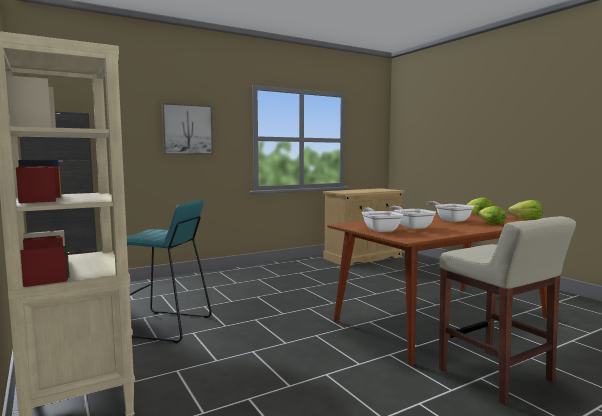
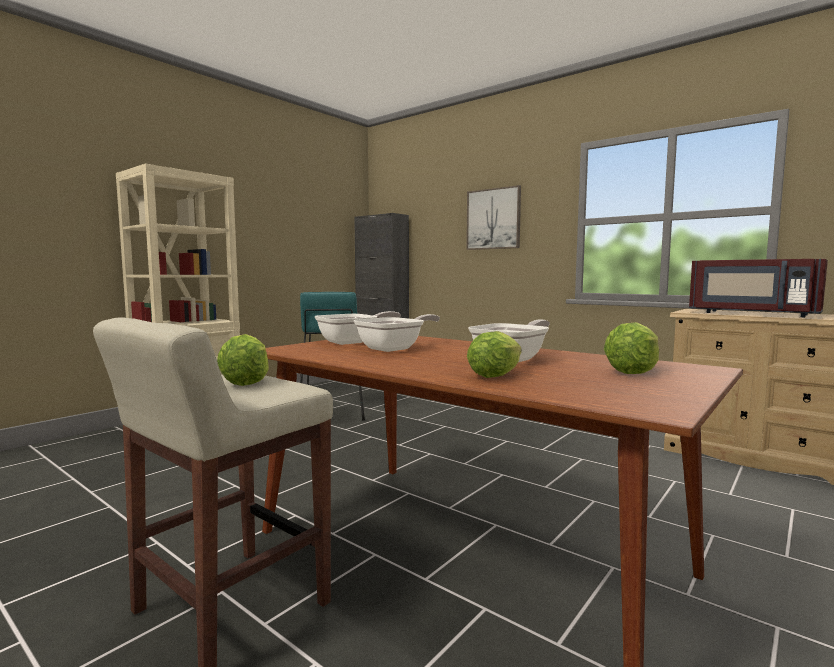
camera: 70 degrees right, 0 degrees up
lettuce [508,200,542,220] -> lettuce moved to [217,334,269,386]
none -> red microwave [689,259,828,317]

